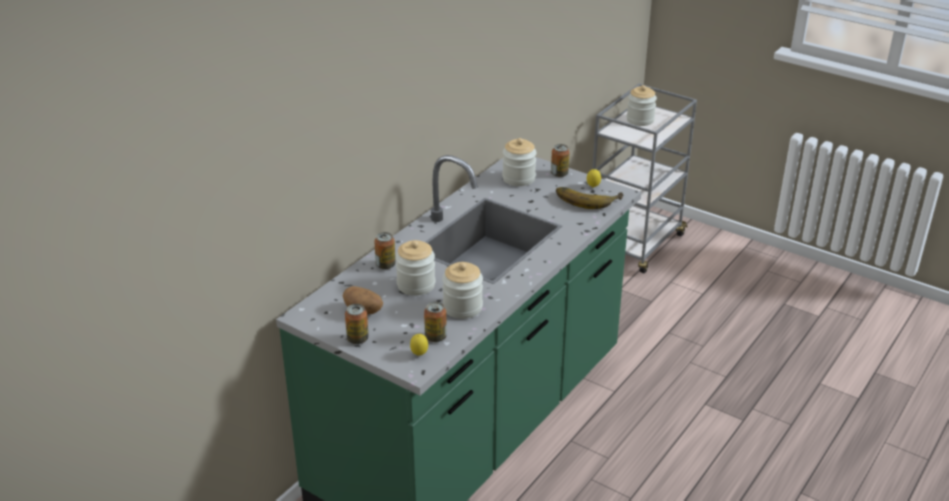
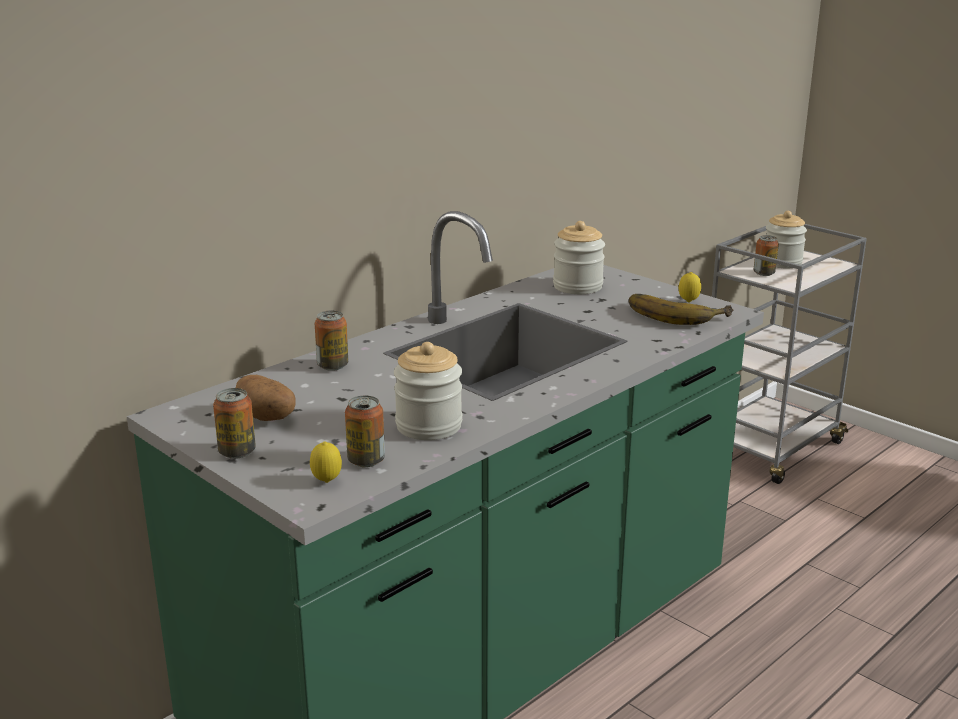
camera: 10 degrees right, 10 degrees down
jar [395,240,435,296] -> none
can [551,144,570,177] -> can moved to [753,235,779,276]

